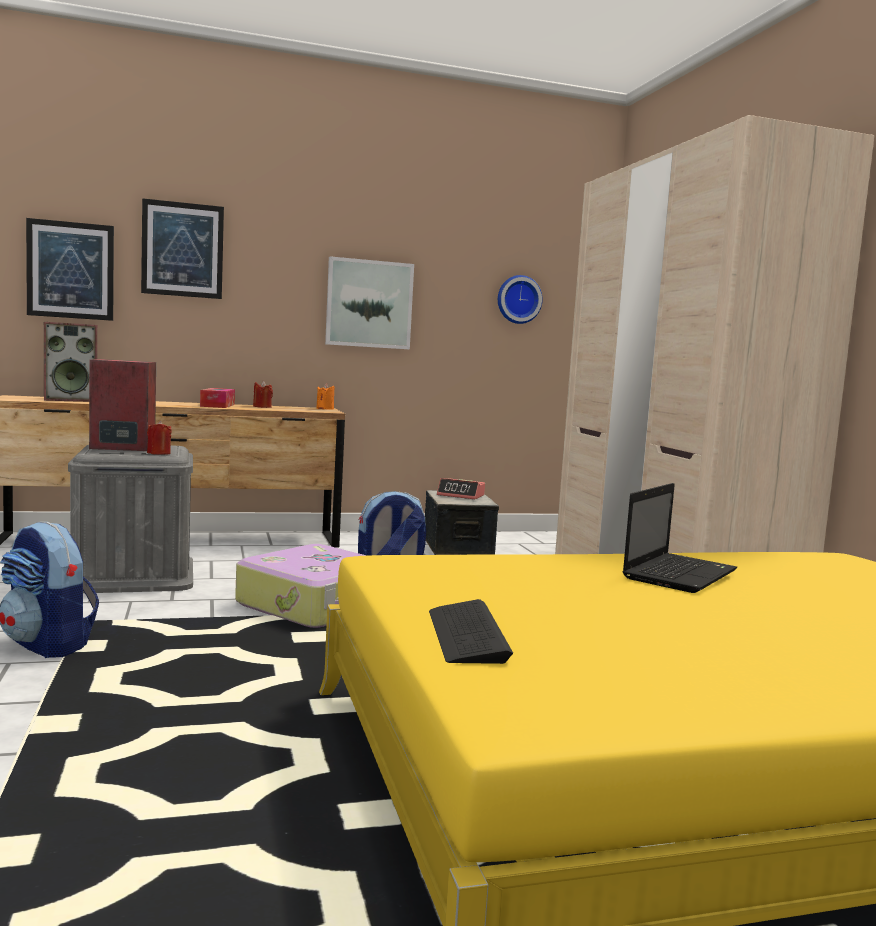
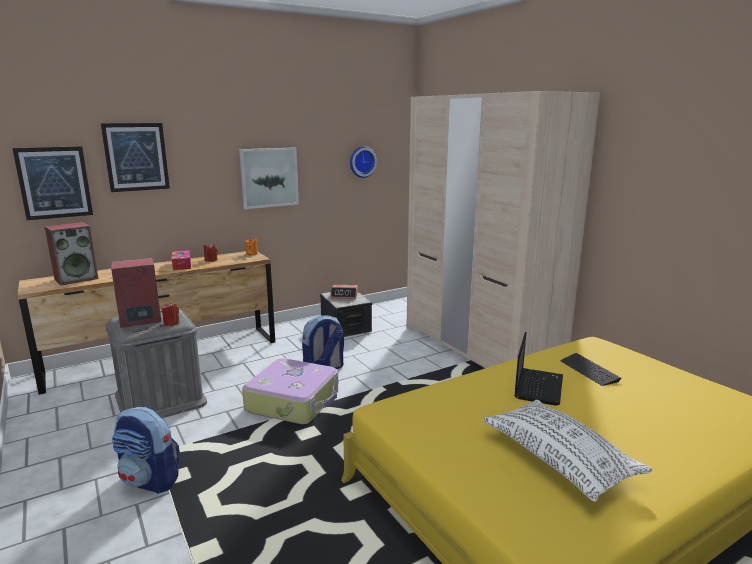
camera: 15 degrees left, 10 degrees up
keyboard [429,599,513,664] -> keyboard moved to [561,353,621,386]
none -> white pillow [483,400,652,502]

